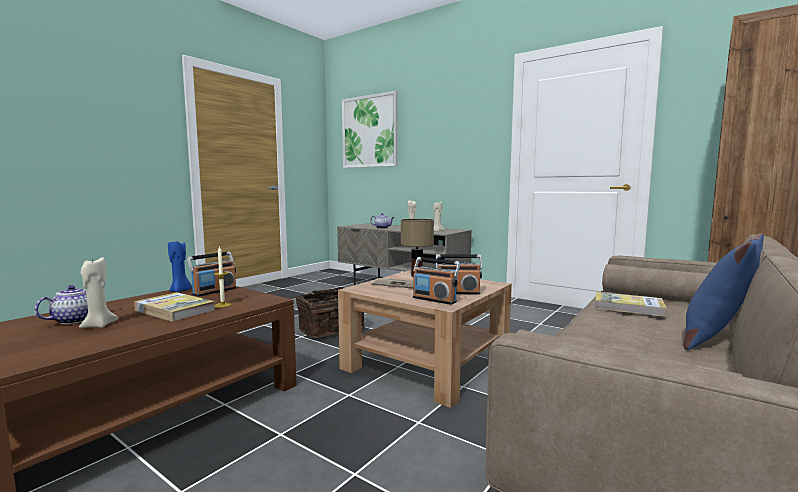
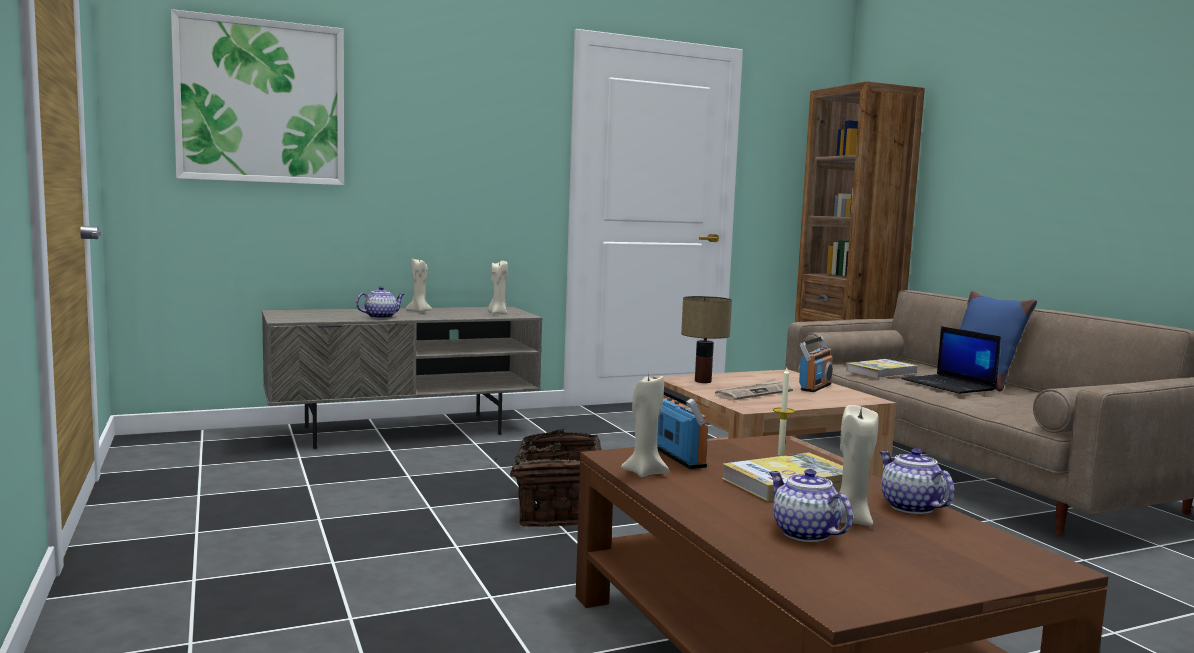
camera: 60 degrees left, 0 degrees up
blue candle [168,240,192,292] -> beige candle [621,376,669,478]
radio [413,257,460,305] -> none
none -> teapot [879,448,955,514]
none -> laptop [902,326,1001,394]

